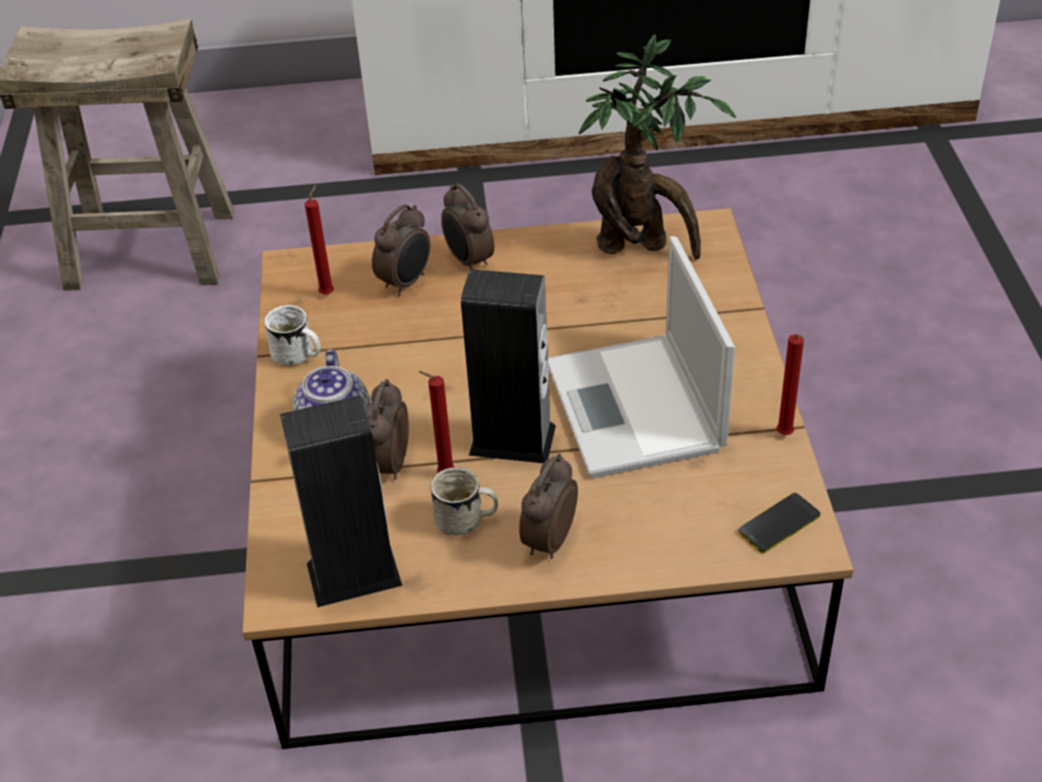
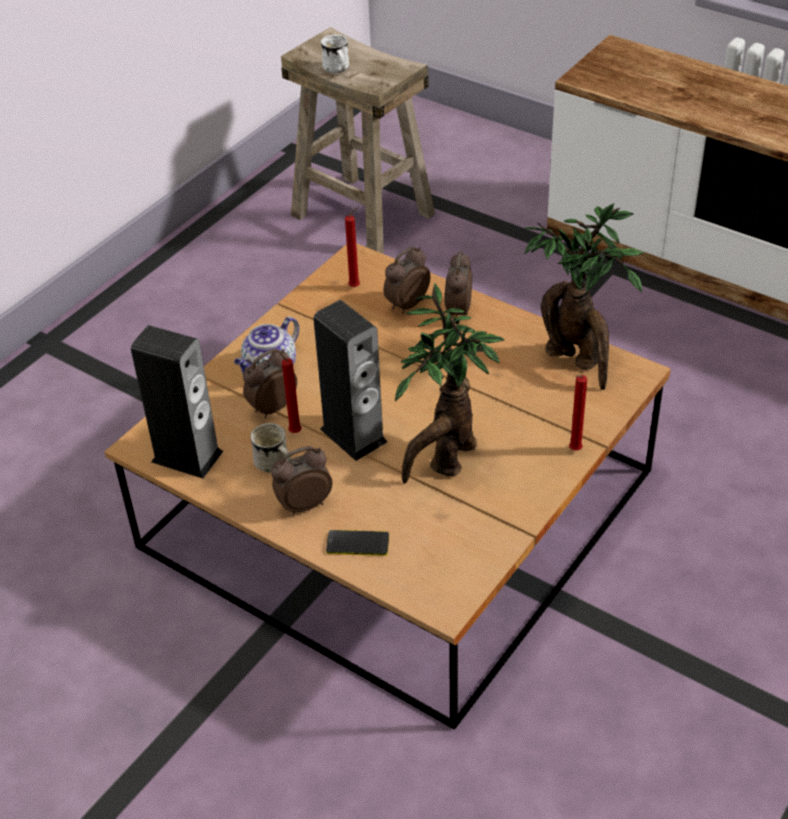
camera: 40 degrees right, 0 degrees up
white mug [264,305,321,366] -> white mug moved to [321,34,349,73]
alarm clock [372,204,430,296] -> alarm clock turned 150 degrees clockwise [383,246,430,313]
laptop [548,236,735,478] -> potted plant [395,283,505,484]
phone [738,493,821,554] -> phone moved to [326,530,389,556]
red candle [776,334,804,435] -> red candle moved to [569,375,587,451]

